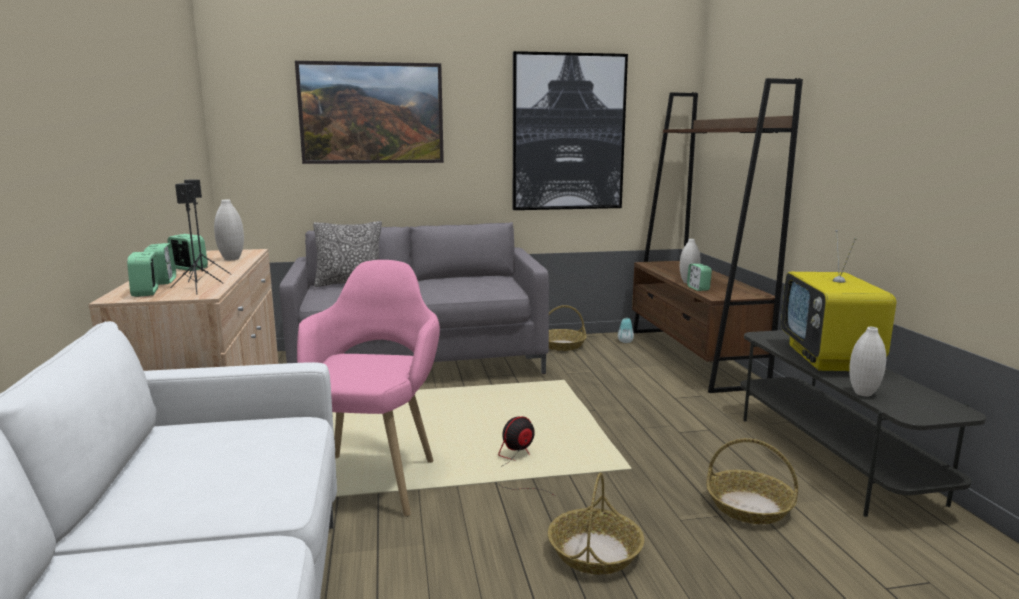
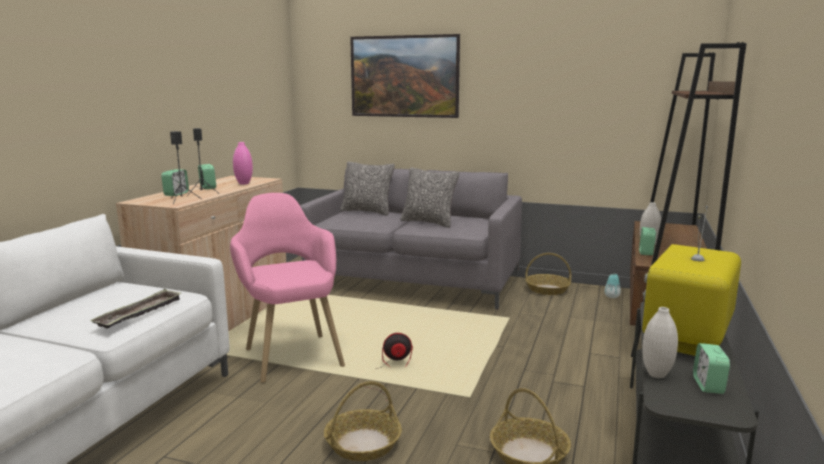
camera: 30 degrees right, 0 degrees up
alarm clock [127,252,158,297] -> alarm clock moved to [693,343,730,394]
white vase [214,200,244,260] -> pink vase [233,142,253,185]
pink armchair [297,260,440,517] -> pink armchair turned 60 degrees counterclockwise [230,193,345,383]
picture [513,51,628,210] -> none
none -> tray [89,289,181,329]
none -> pillow [400,167,460,228]

